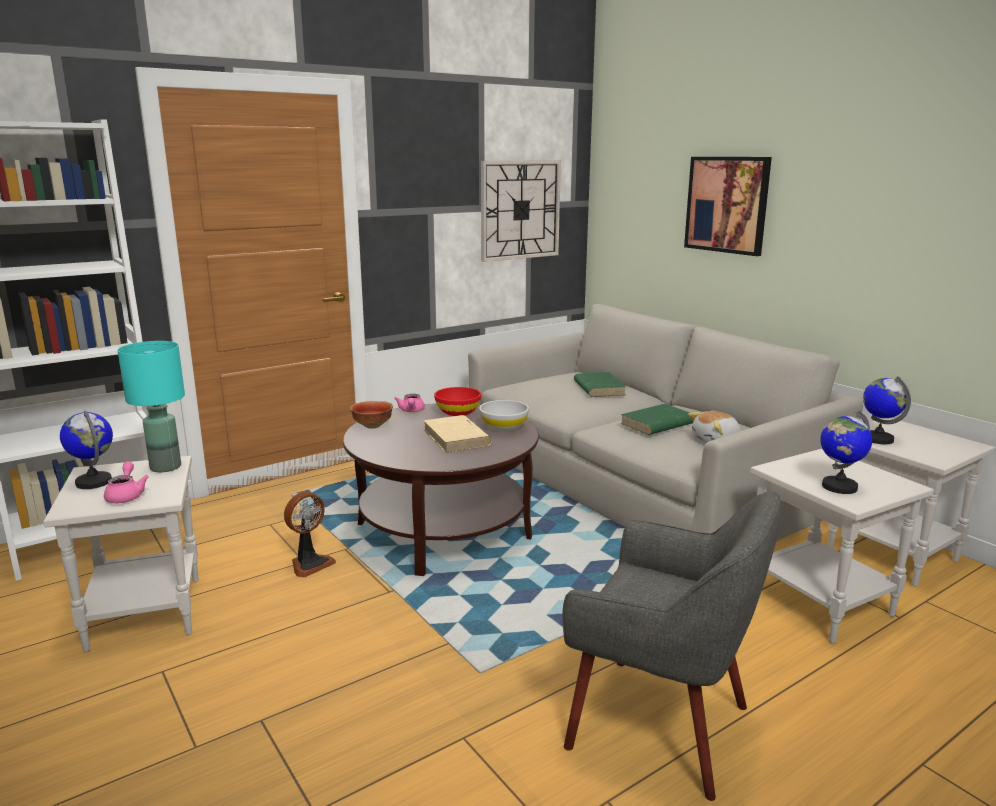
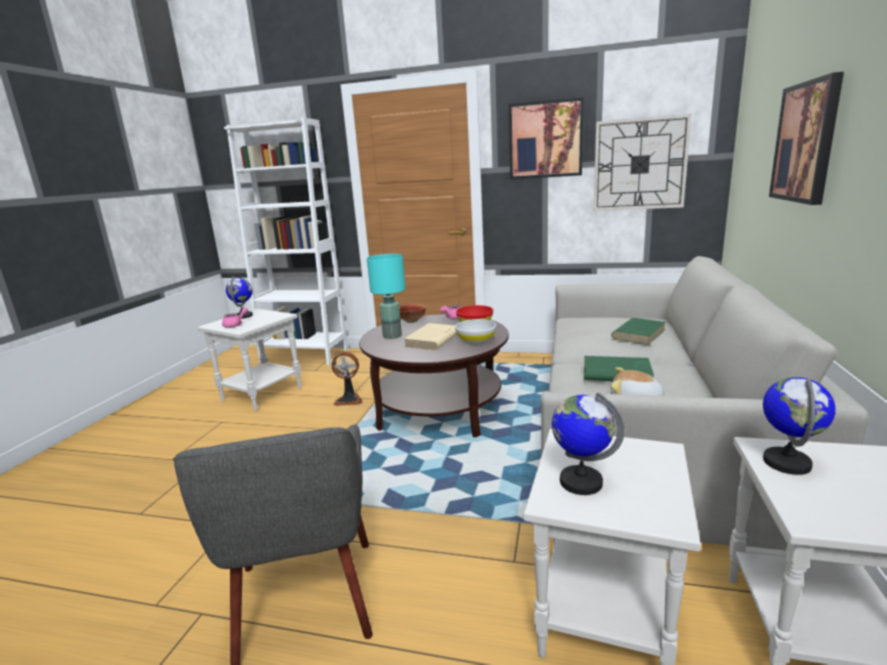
camera: 50 degrees right, 0 degrees up
turquoise table lamp [118,341,185,472] -> turquoise table lamp moved to [367,254,405,339]
none -> picture [509,97,584,179]

